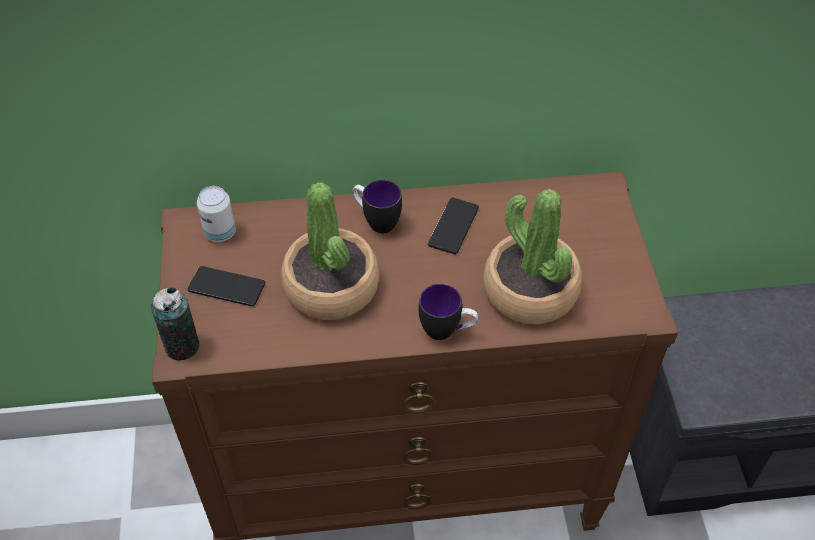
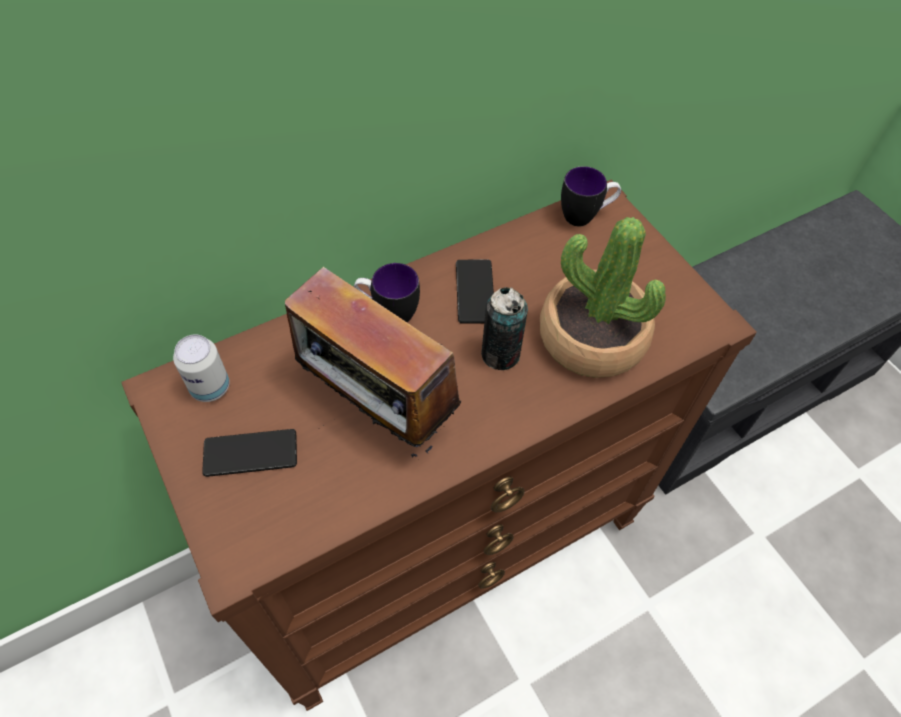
camera: 25 degrees left, 5 degrees up
can [151,288,200,361] -> can moved to [481,287,528,370]
potted plant [281,182,379,320] -> radio [285,267,461,460]
mug [419,284,478,340] -> mug moved to [561,166,621,226]

